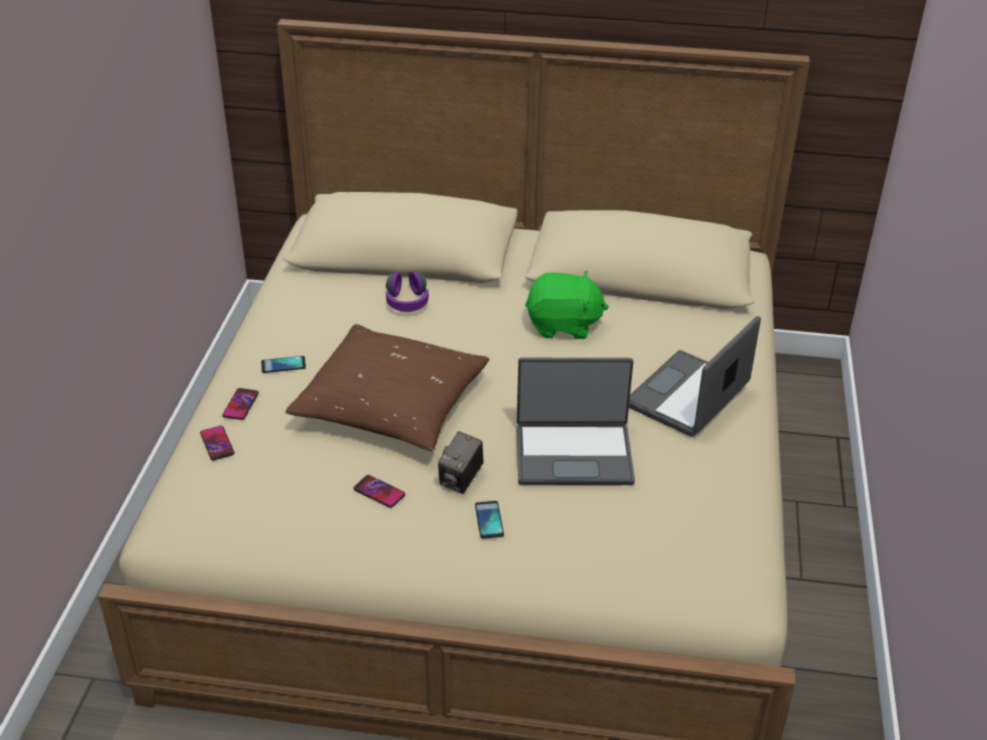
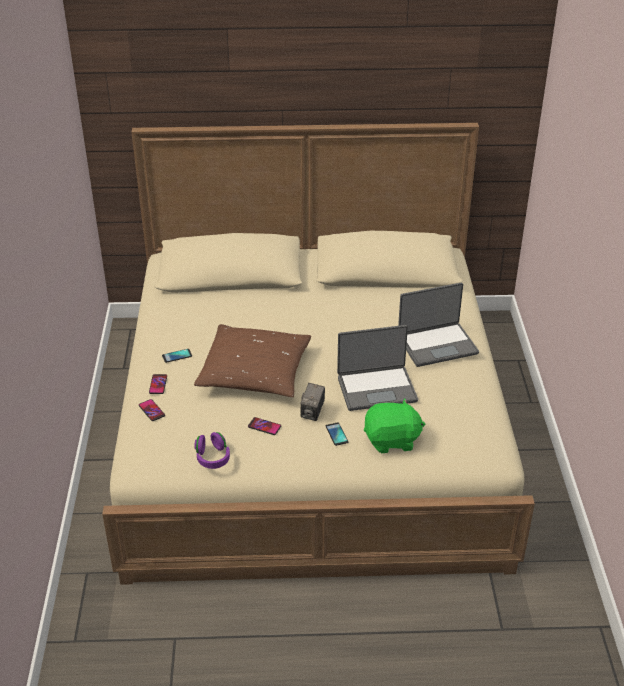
camera: 10 degrees left, 0 degrees up
purple headphones [386,271,429,312] -> purple headphones moved to [194,432,230,469]
green plush toy [525,271,609,339] -> green plush toy moved to [364,398,425,453]
laptop [629,316,761,437] -> laptop turned 135 degrees counterclockwise [398,283,479,367]

